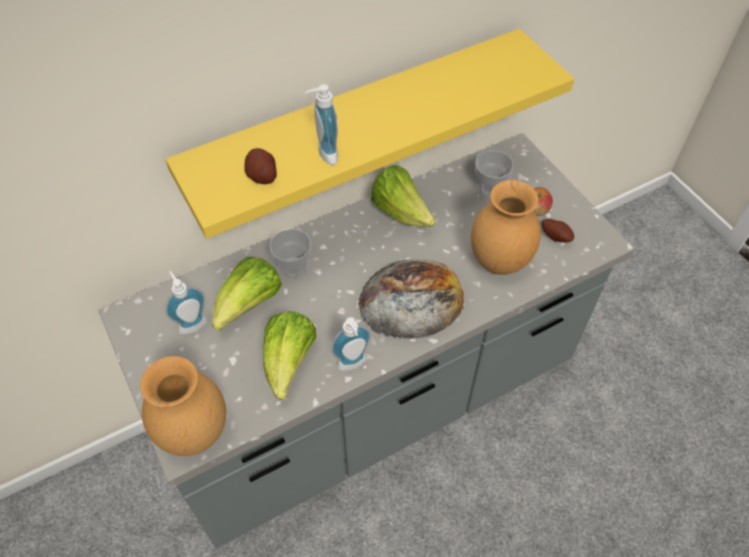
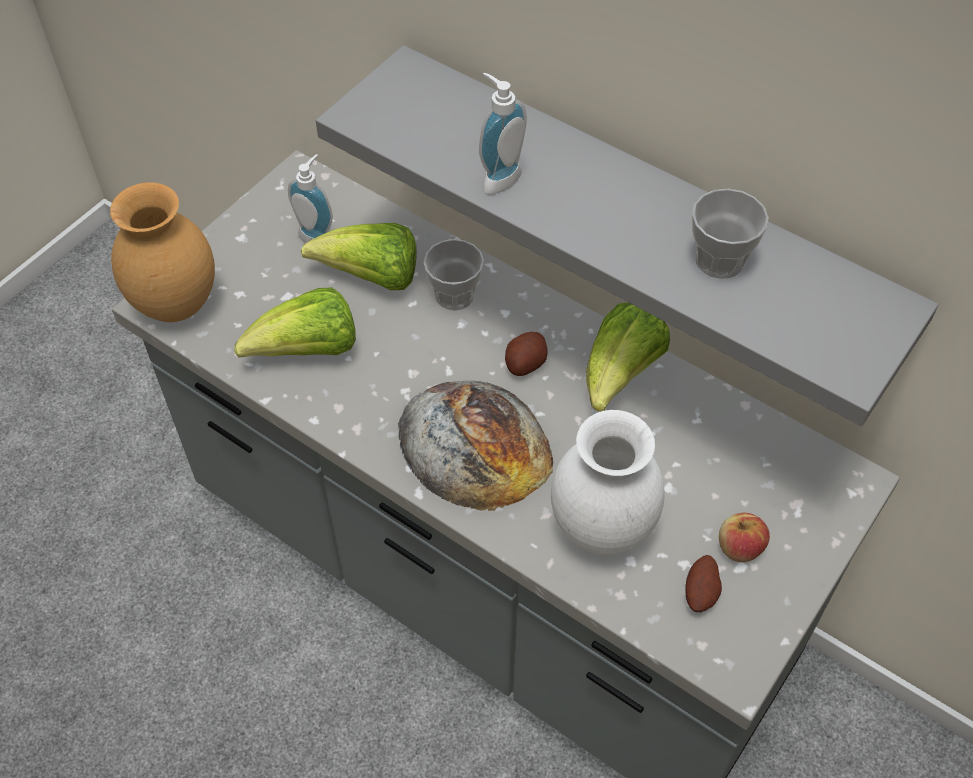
camera: 65 degrees right, 0 degrees up
yellow shelf [166,29,574,239] -> grey shelf [316,45,939,426]
potato [244,148,277,184] -> potato moved to [505,332,548,376]
soap dispenser [331,317,371,371] -> none
brown vase [471,180,541,275] -> white vase [551,410,665,555]
cup [475,150,514,197] -> cup moved to [692,189,768,279]

